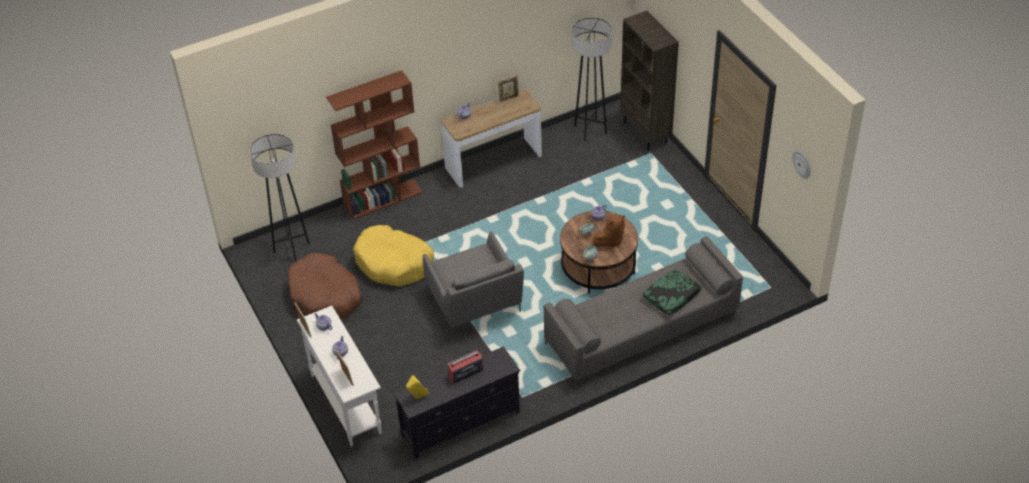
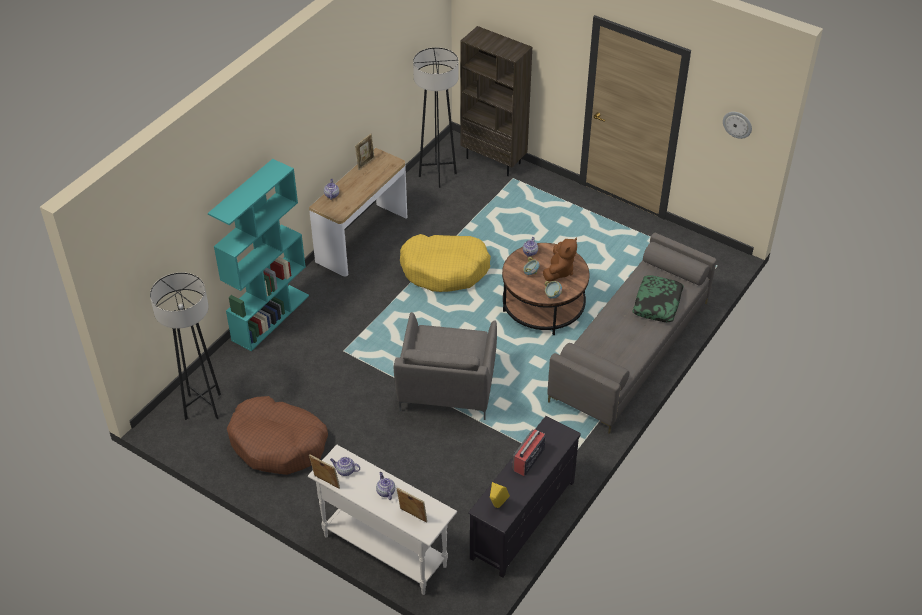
camera: 30 degrees left, 0 degrees up
brown bookcase [326,70,423,220] -> turquoise bookcase [208,159,309,351]
yellow dog bed [353,225,434,286] -> yellow dog bed moved to [400,234,491,292]
grey armchair [423,231,524,336] -> grey armchair turned 60 degrees clockwise [394,312,497,420]

